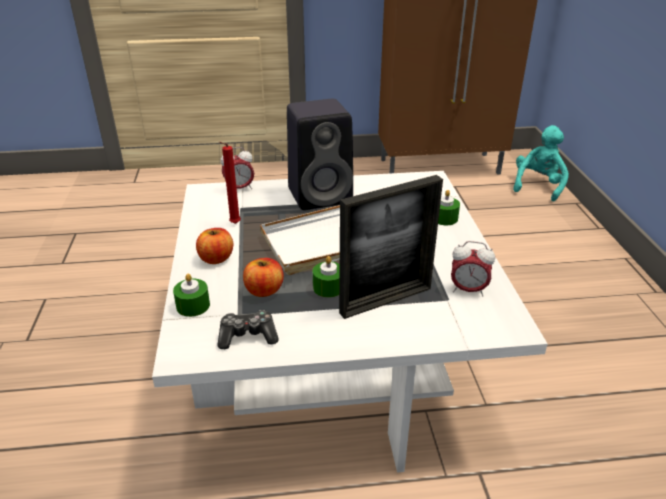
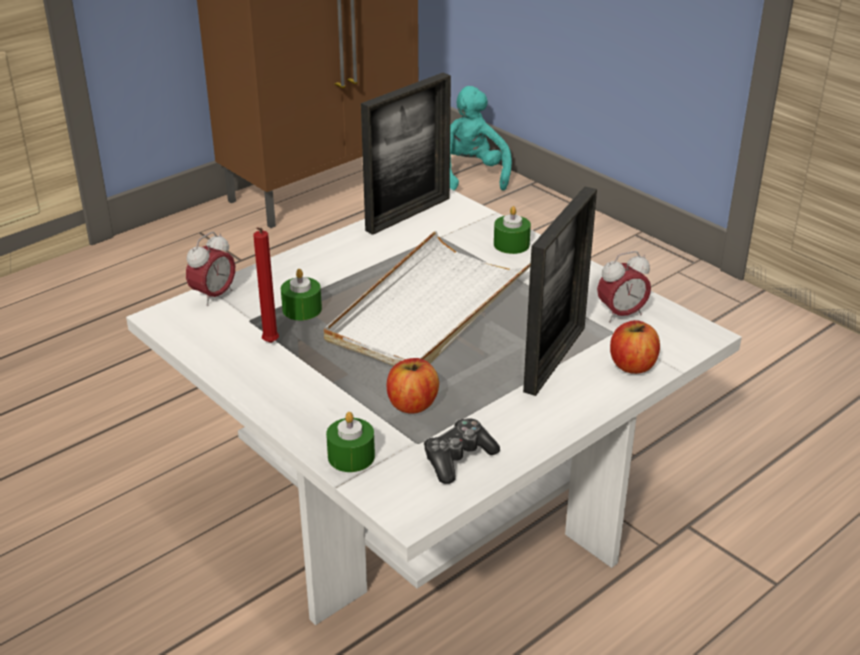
camera: 35 degrees left, 0 degrees up
apple [196,228,233,264] -> apple moved to [610,320,660,374]
black speaker [287,99,353,210] -> none
green candle [313,256,340,298] -> green candle moved to [281,269,322,320]
none -> picture frame [361,73,451,235]

